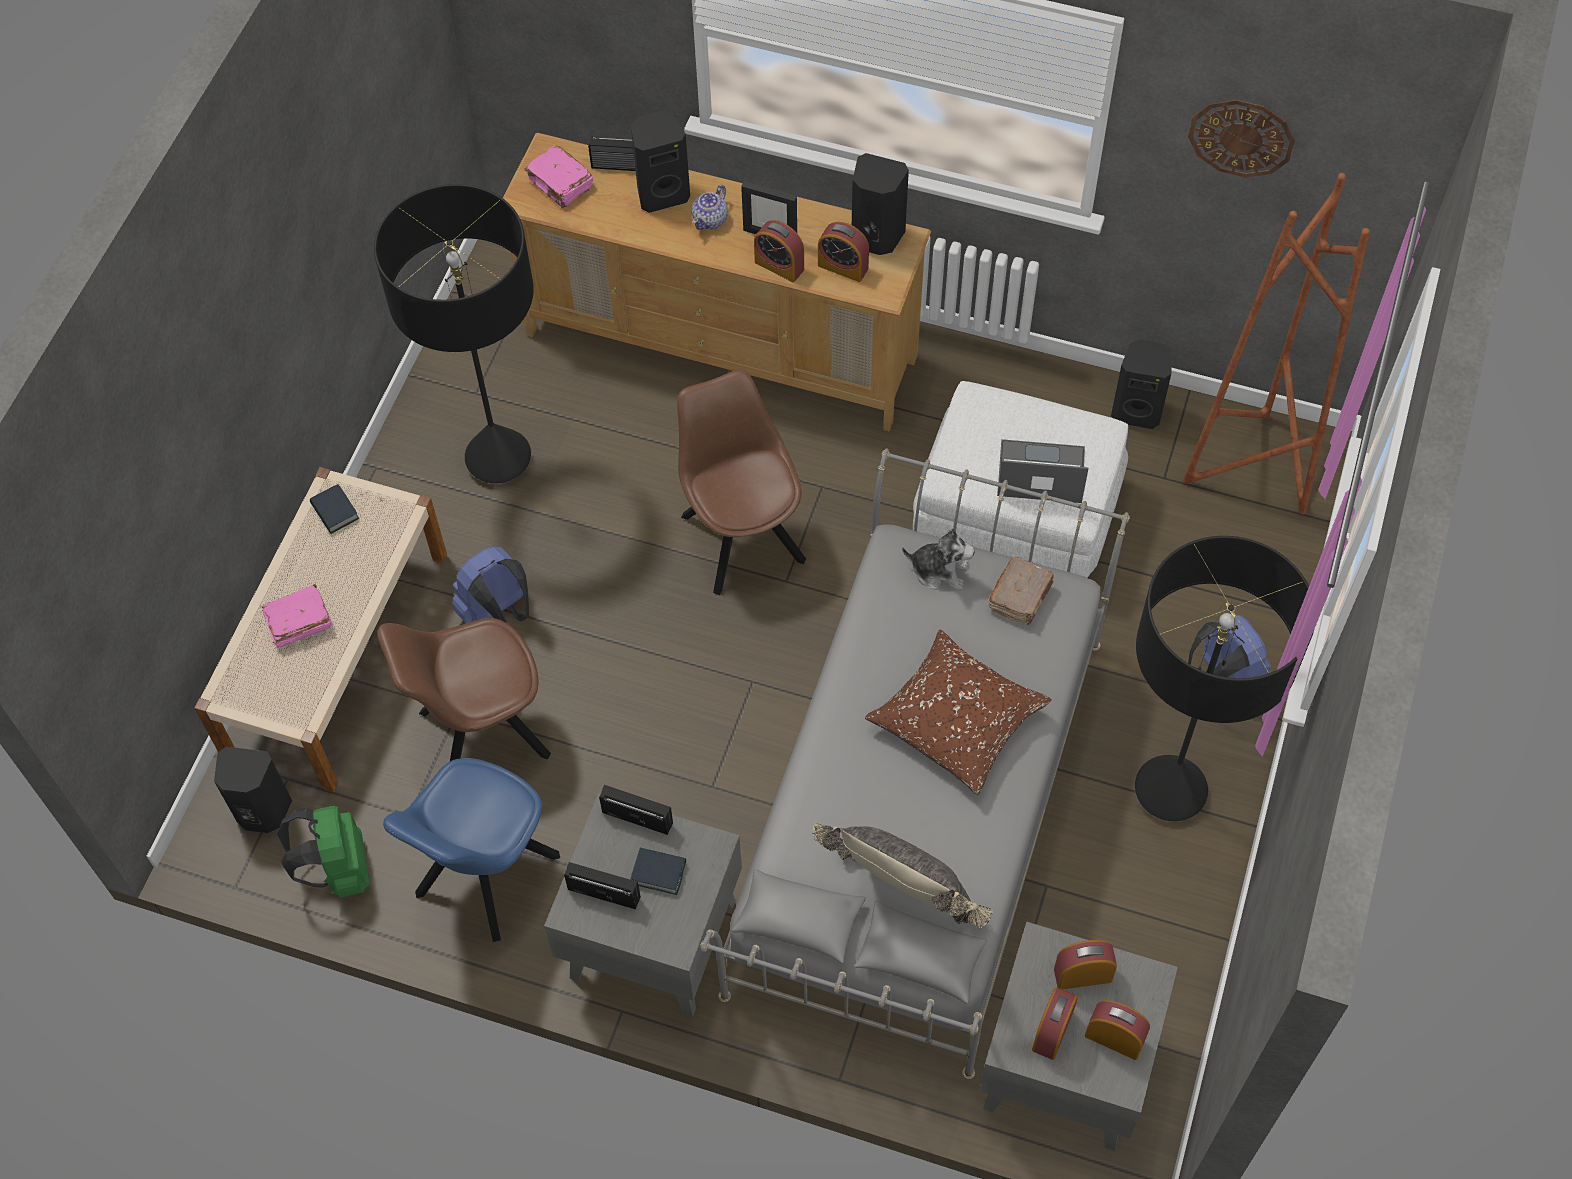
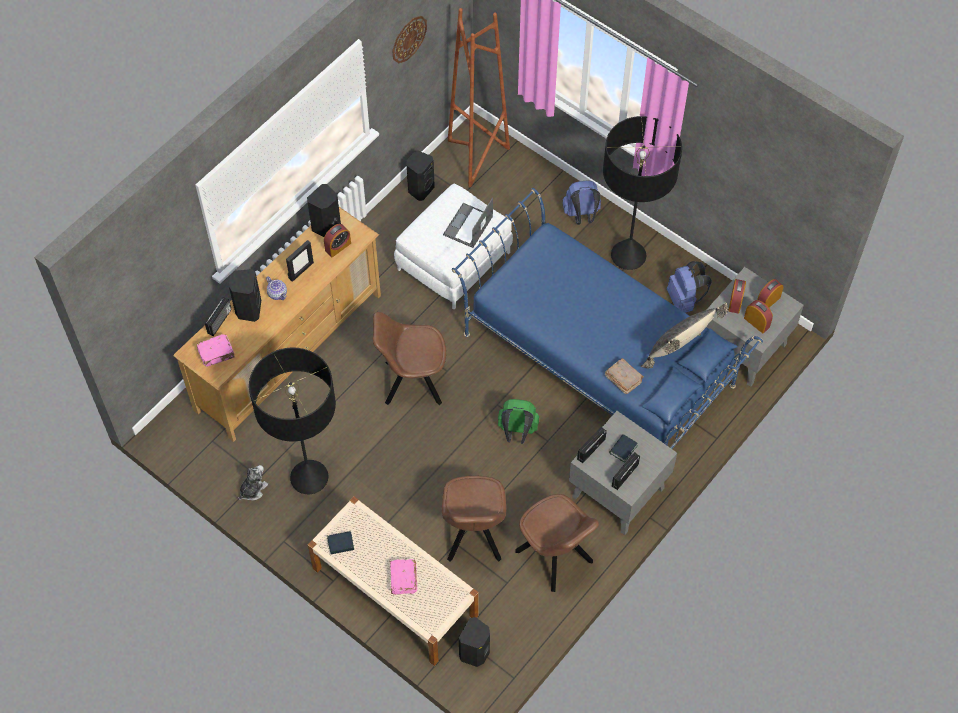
camera: 70 degrees left, 0 degrees up
green backpack [277,806,370,898] -> green backpack moved to [498,399,539,444]
blue chair [383,758,560,942] -> brown chair [515,494,599,592]
blue backpack [452,546,529,623] -> blue backpack moved to [667,261,712,313]
grey bed [700,448,1130,1079] -> blue bed [452,188,763,449]
alarm clock [754,220,804,282] -> none
brown pillow [865,630,1052,795] -> none
plush toy [902,529,974,590] -> plush toy moved to [239,465,268,500]
brown book [988,557,1054,625] -> brown book moved to [605,358,644,394]

